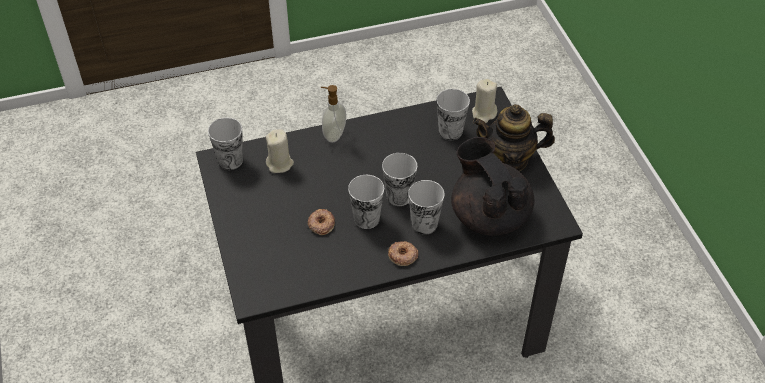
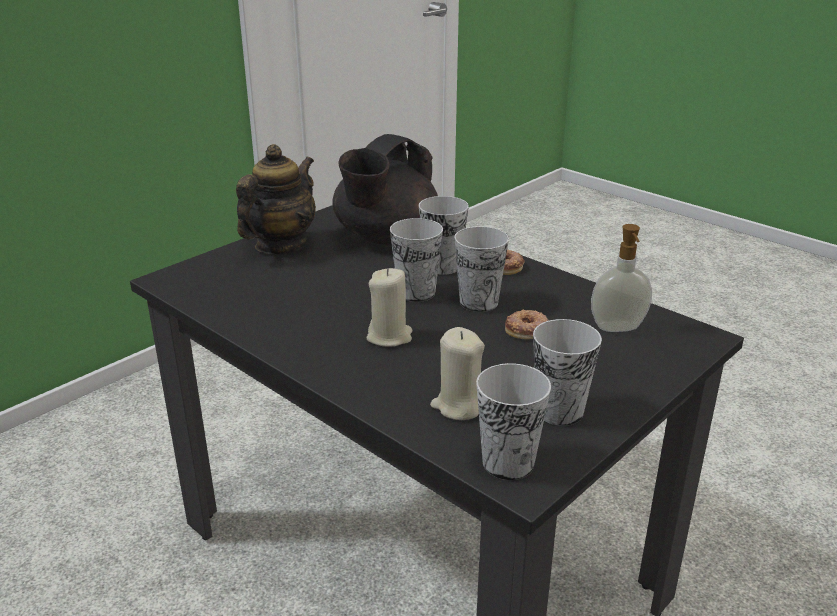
camera: 120 degrees left, 20 degrees down
soap dispenser [321,85,346,142] -> soap dispenser moved to [591,224,652,332]
cup [436,89,470,140] -> cup moved to [533,319,602,426]
beige candle [472,79,497,123] -> beige candle moved to [366,268,412,347]
teapot [473,104,555,171] -> teapot turned 120 degrees counterclockwise [236,144,316,254]

